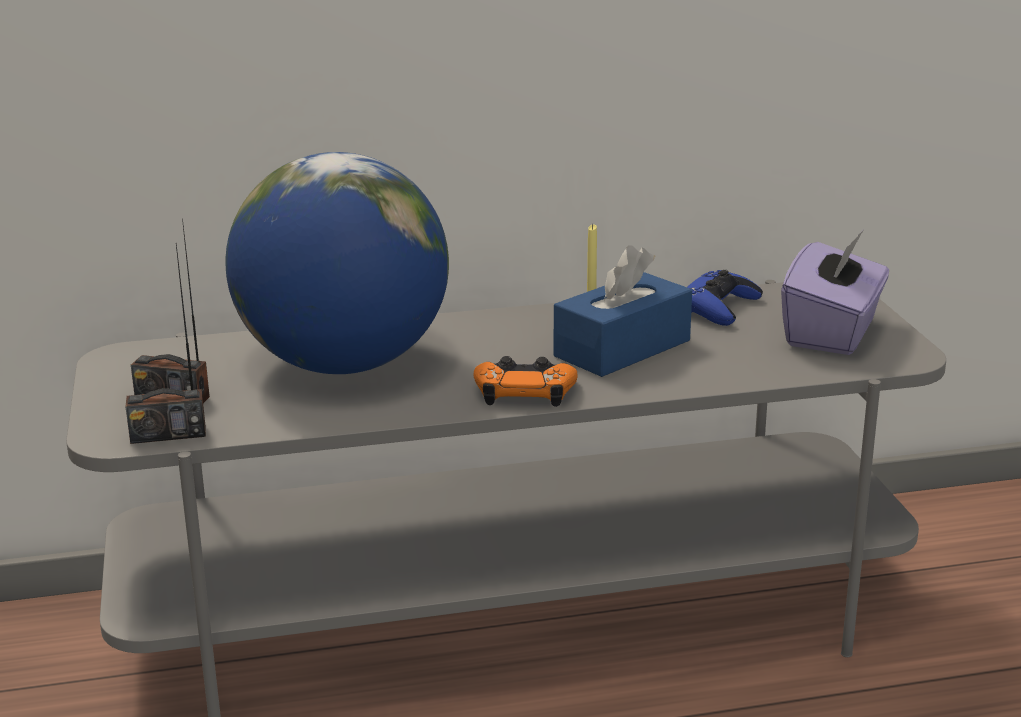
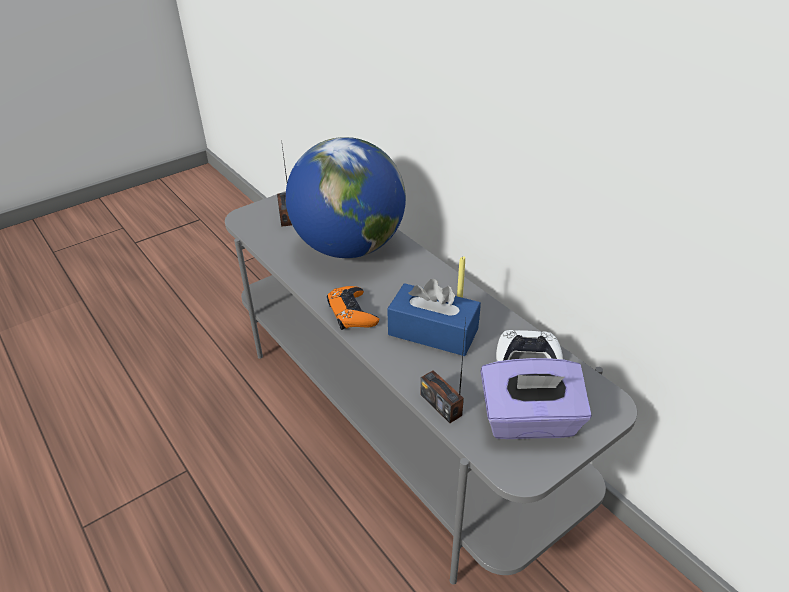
camera: 65 degrees right, 15 degrees up
radio [125,244,206,444] -> radio moved to [420,318,466,423]
blue game controller [687,270,763,326] -> white game controller [496,330,563,361]

